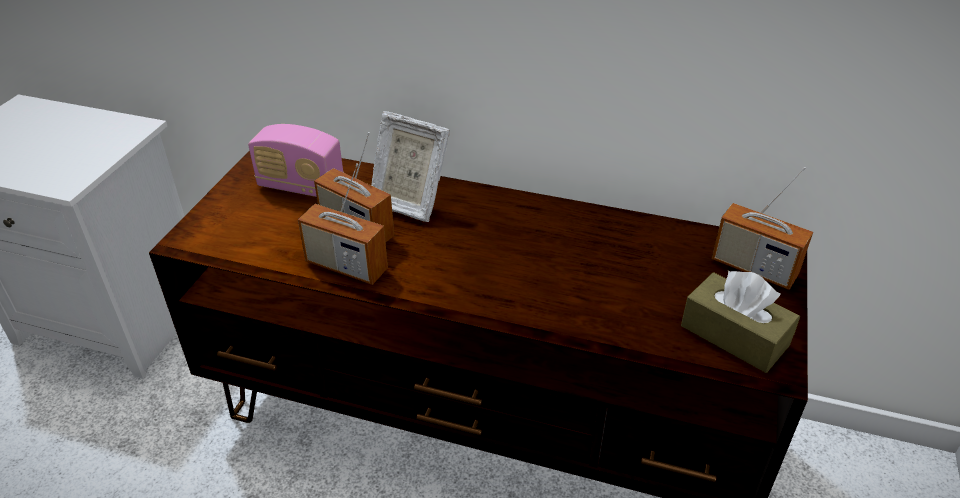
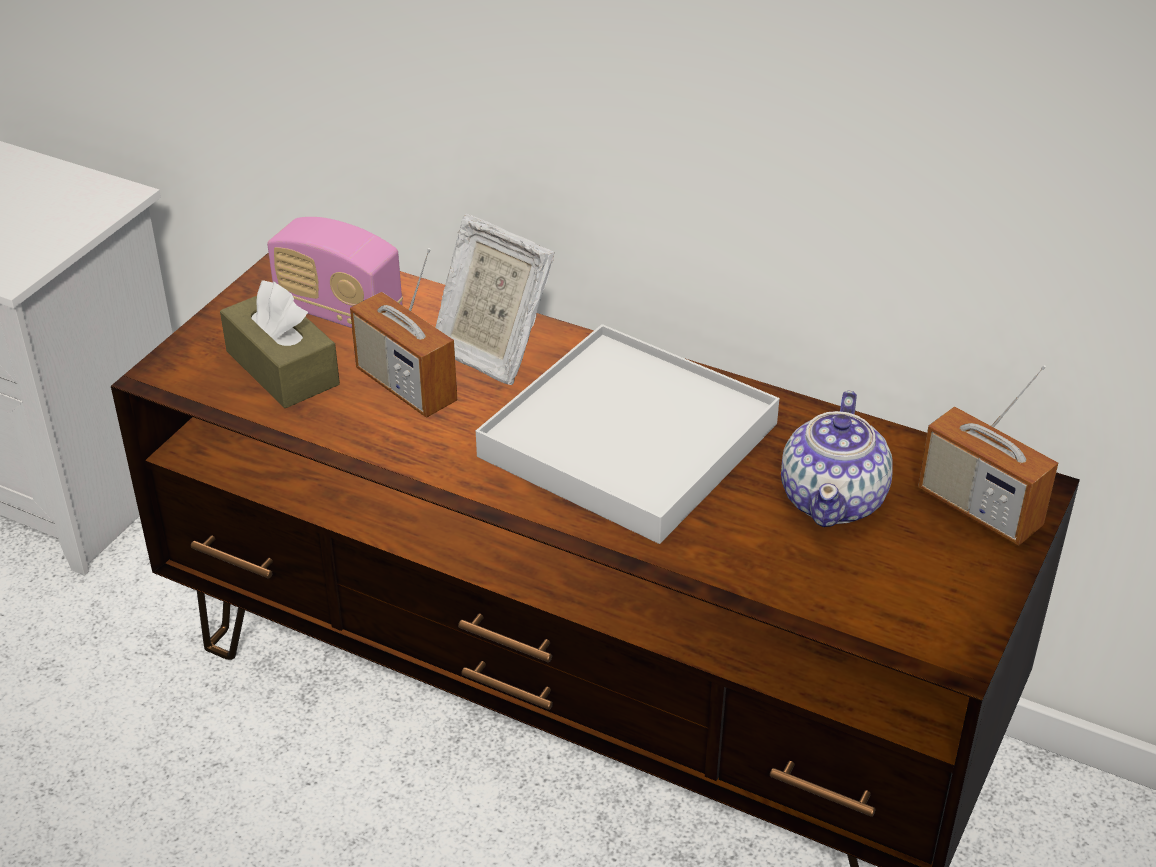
camera: 10 degrees right, 0 degrees up
radio [298,163,388,285] -> none
brown tissue box [681,270,800,373] -> brown tissue box moved to [220,280,340,408]
none -> white tray [476,324,780,544]
none -> teapot [781,390,893,527]

